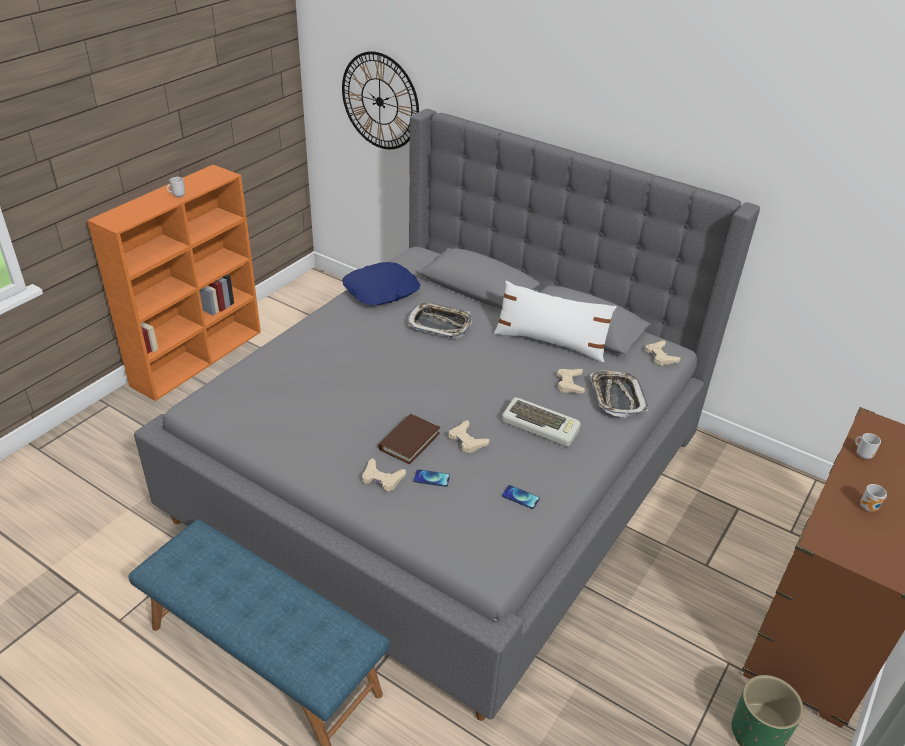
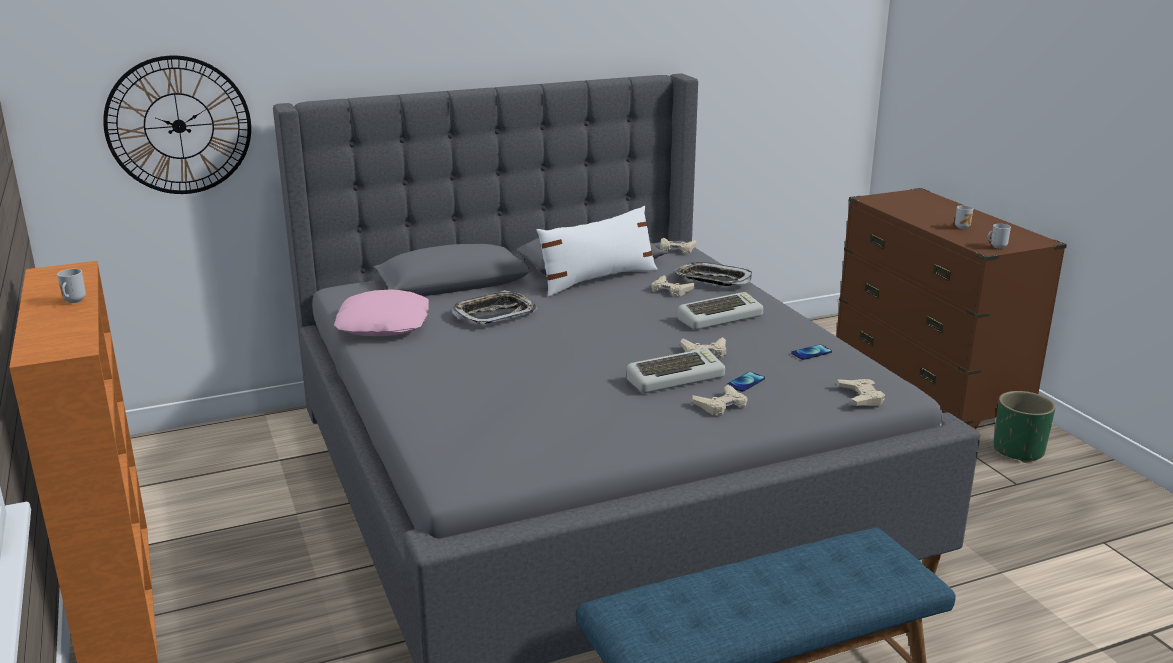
camera: 55 degrees left, 15 degrees down
blue pillow [342,262,420,306] -> pink pillow [334,290,429,336]
brown book [378,414,440,464] -> keyboard [627,349,725,393]
mug [855,433,881,459] -> mug moved to [987,224,1011,249]
none -> beige game controller [837,379,885,406]

